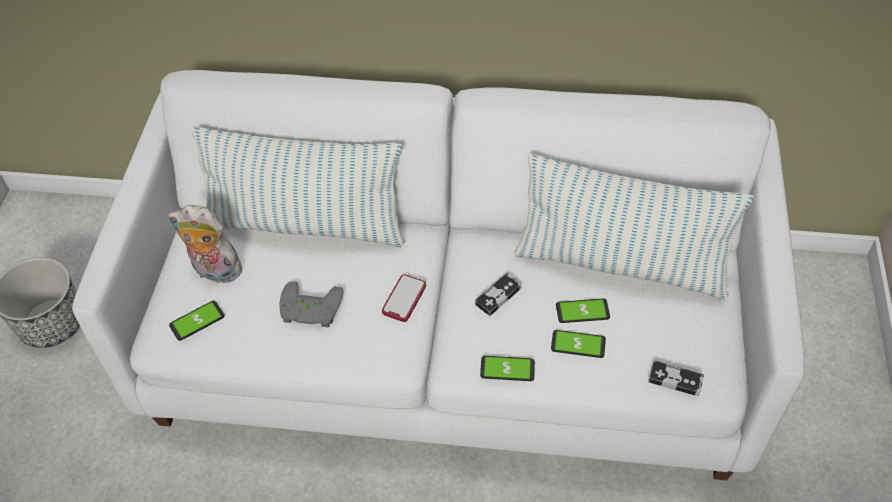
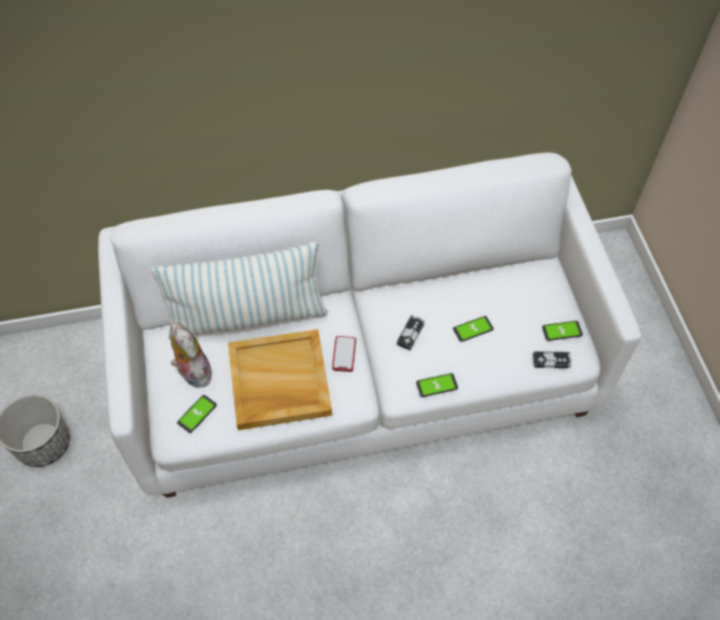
camera: 20 degrees left, 5 degrees up
plush toy [168,205,242,283] -> plush toy turned 60 degrees clockwise [170,322,212,388]
grey game controller [280,282,344,327] -> beige tray [228,329,332,430]
pillow [514,153,754,300] -> none
phone [551,330,606,358] -> phone moved to [542,321,583,341]

